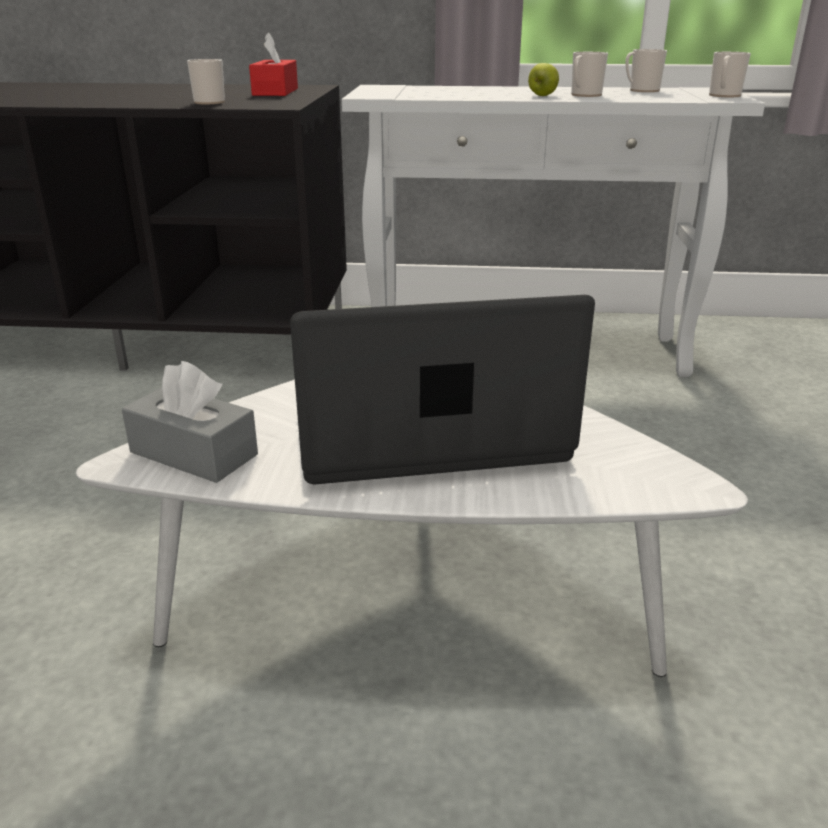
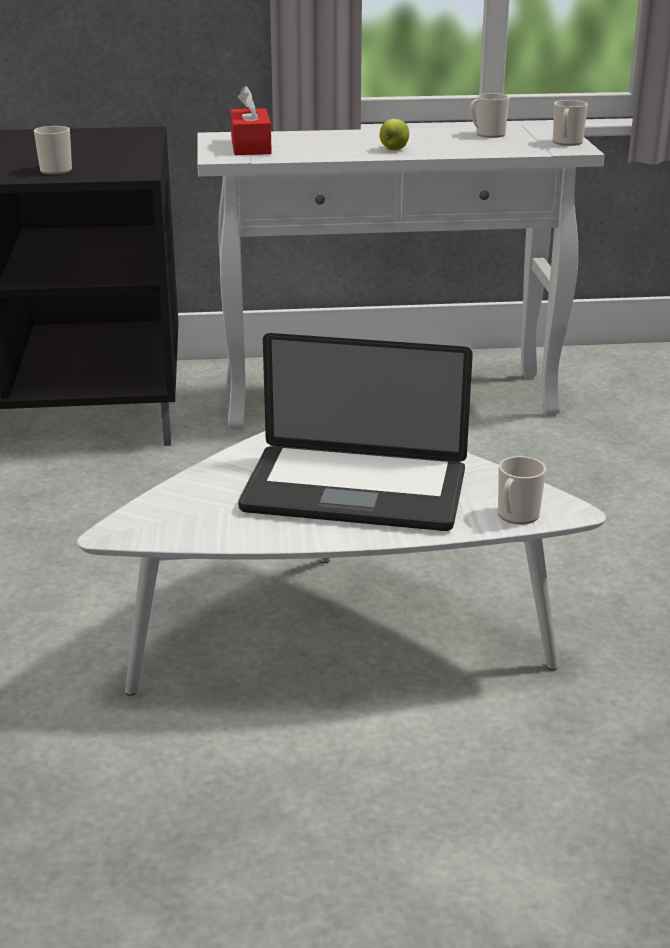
camera: 10 degrees left, 0 degrees up
grey tissue box [122,361,258,483] -> none
red tissue box [249,32,298,96] -> red tissue box moved to [230,86,272,155]
laptop [290,295,595,484] -> laptop turned 150 degrees counterclockwise [238,333,473,531]
mug [571,52,608,97] -> mug moved to [498,456,546,525]

